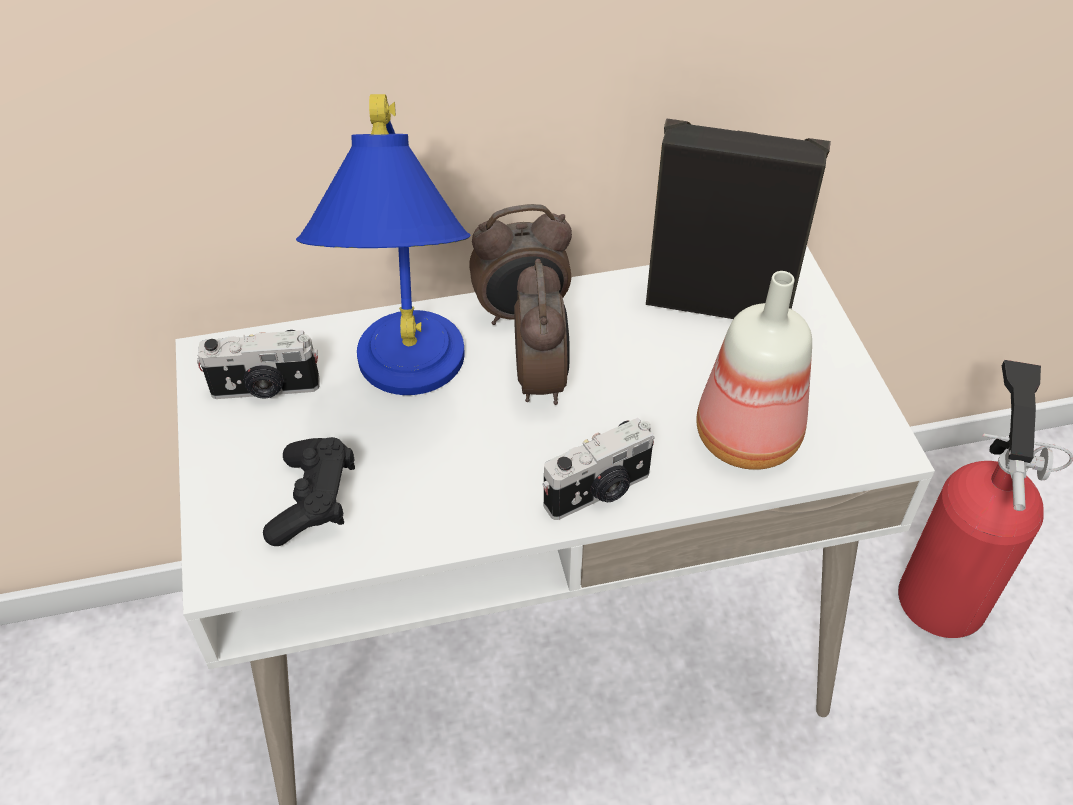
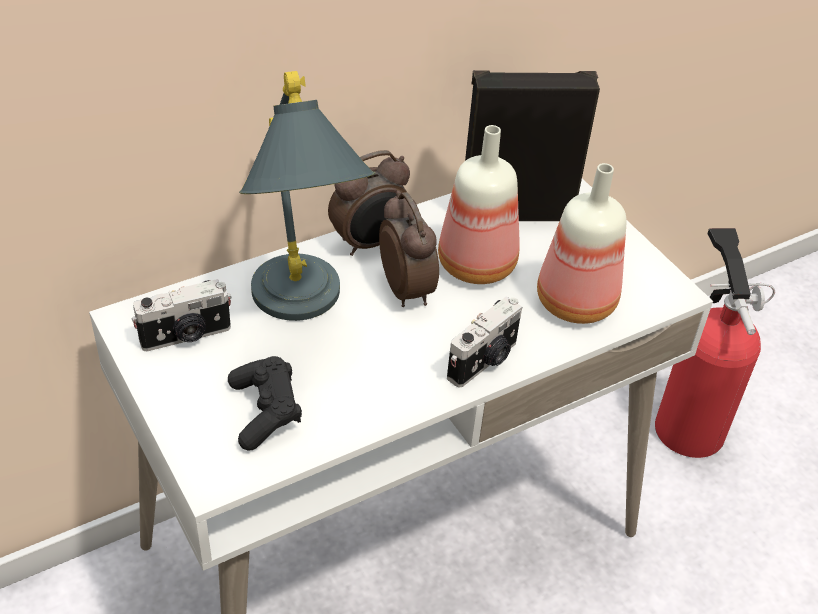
camera: 20 degrees left, 5 degrees down
blue table lamp [296,94,471,395] -> grey table lamp [239,71,375,321]
none -> bottle [438,125,520,284]

